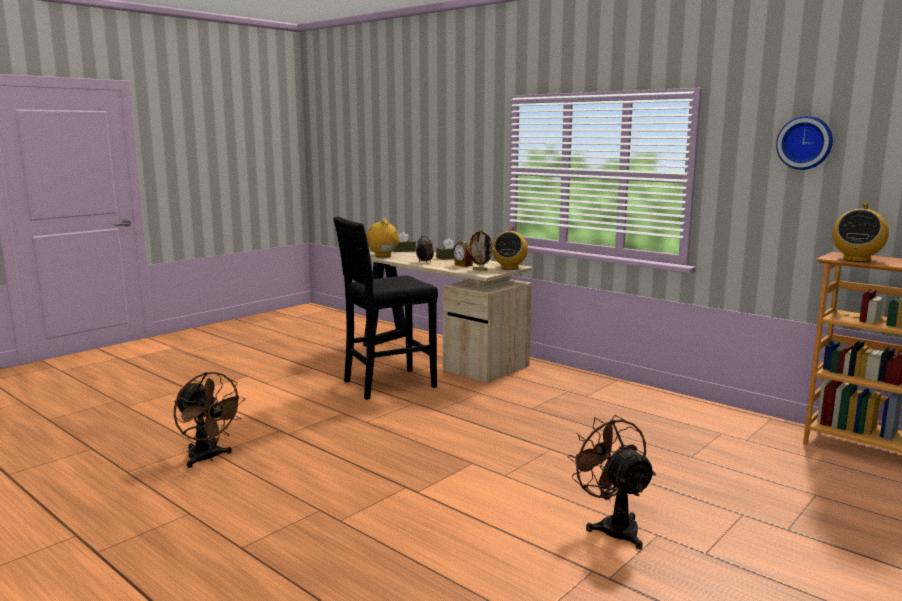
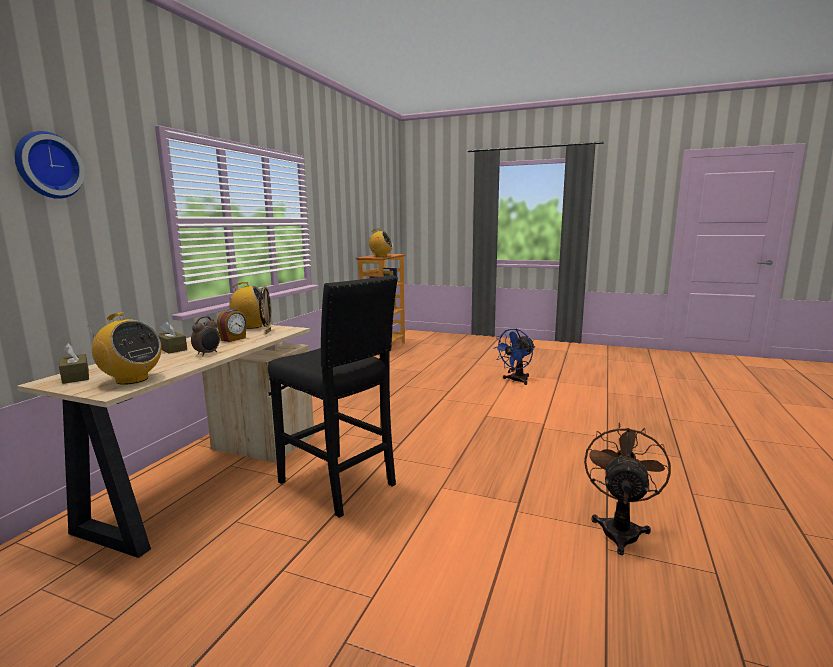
camera: 110 degrees left, 0 degrees up
radio [366,219,399,257] -> radio turned 105 degrees counterclockwise [88,313,161,385]
brown fan [567,415,656,549] -> blue fan [493,329,535,385]
wall clock [776,116,833,170] -> wall clock moved to [15,131,85,199]

